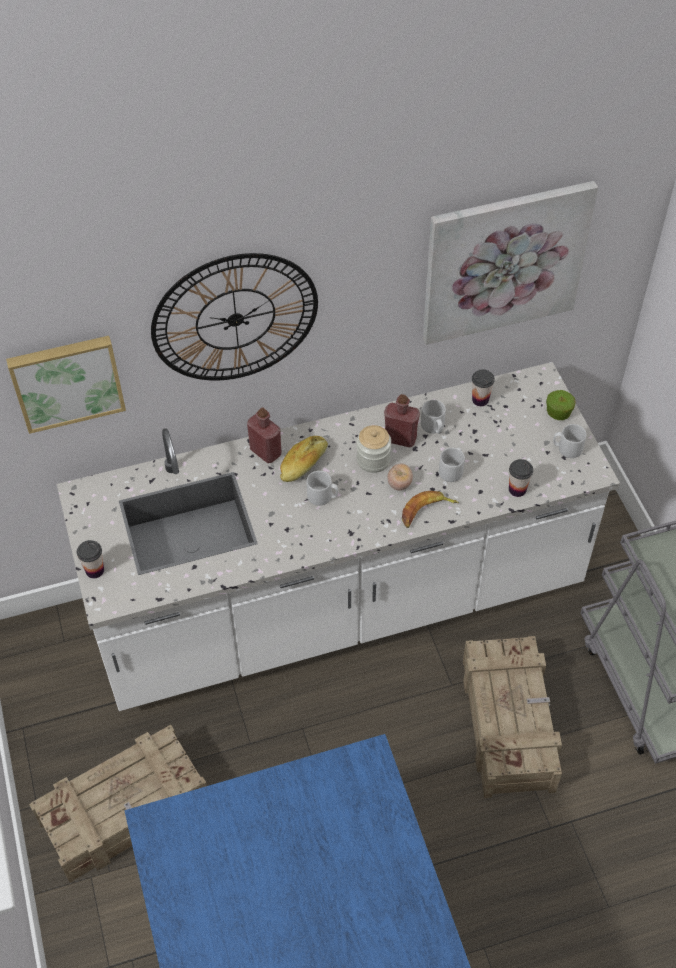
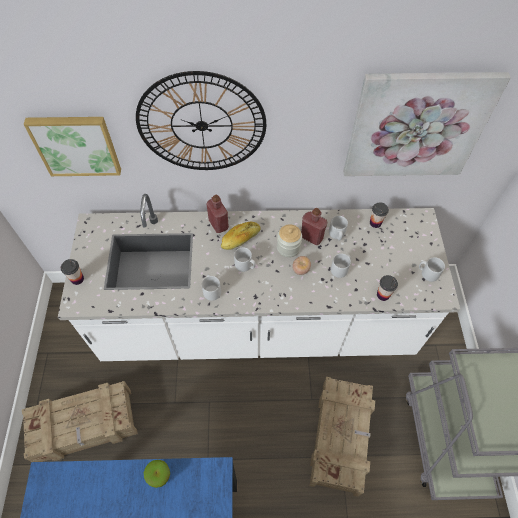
camera: 15 degrees right, 5 degrees up
banana [402,491,459,528] -> none
apple [546,390,576,420] -> apple moved to [144,460,170,488]
none -> grey mug [202,274,221,301]

